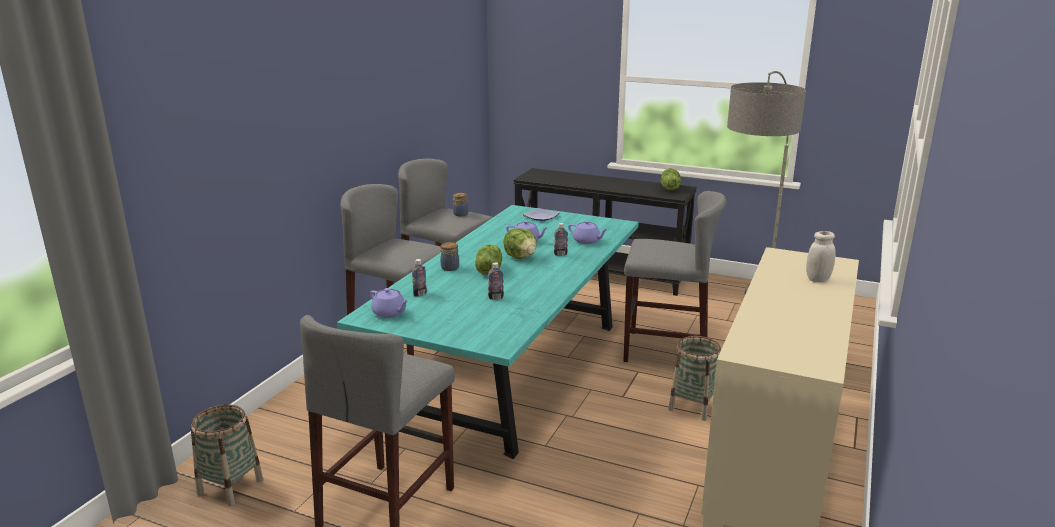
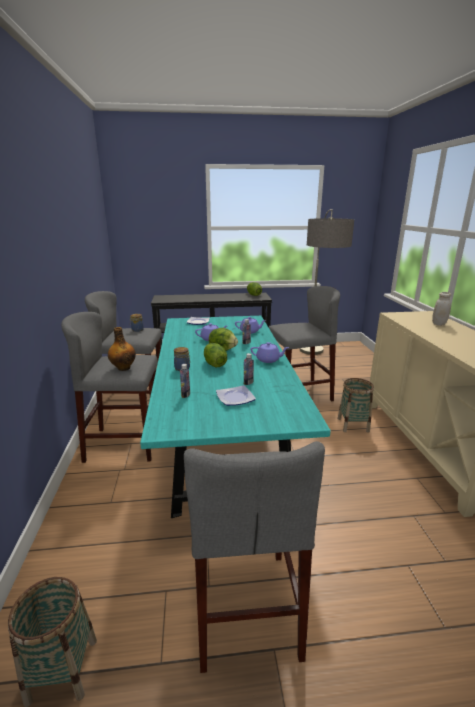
camera: 30 degrees left, 0 degrees up
purple teapot [370,288,409,318] -> purple teapot moved to [250,342,289,363]
none -> bottle [108,327,136,371]
none -> plate [216,385,256,406]

